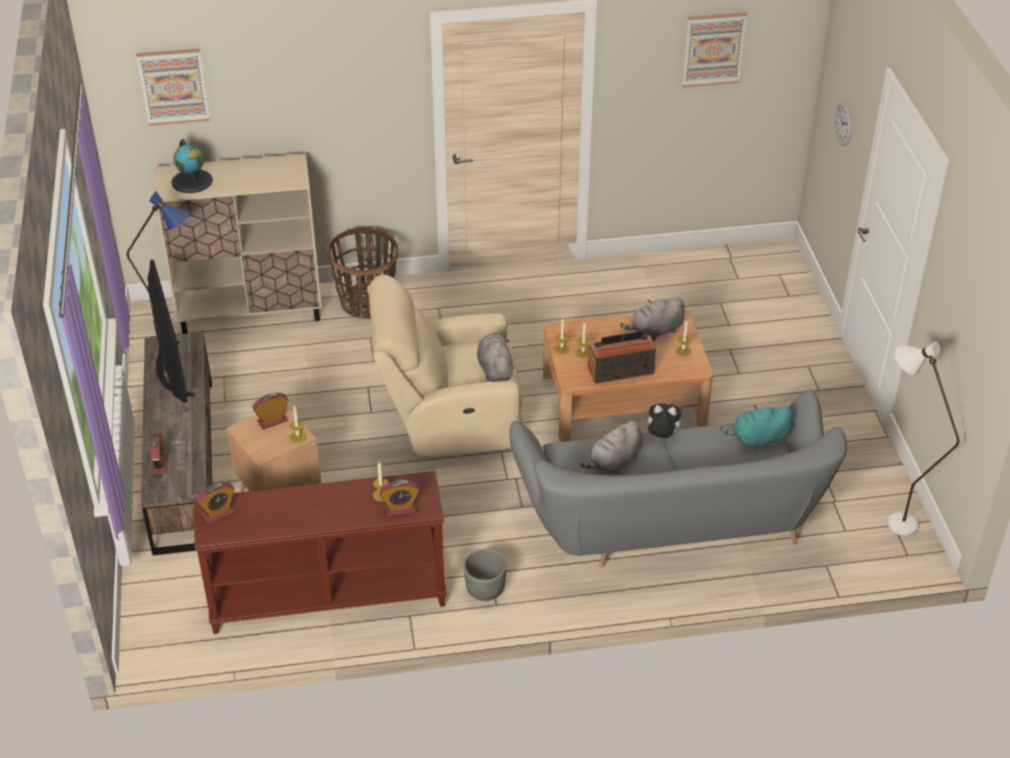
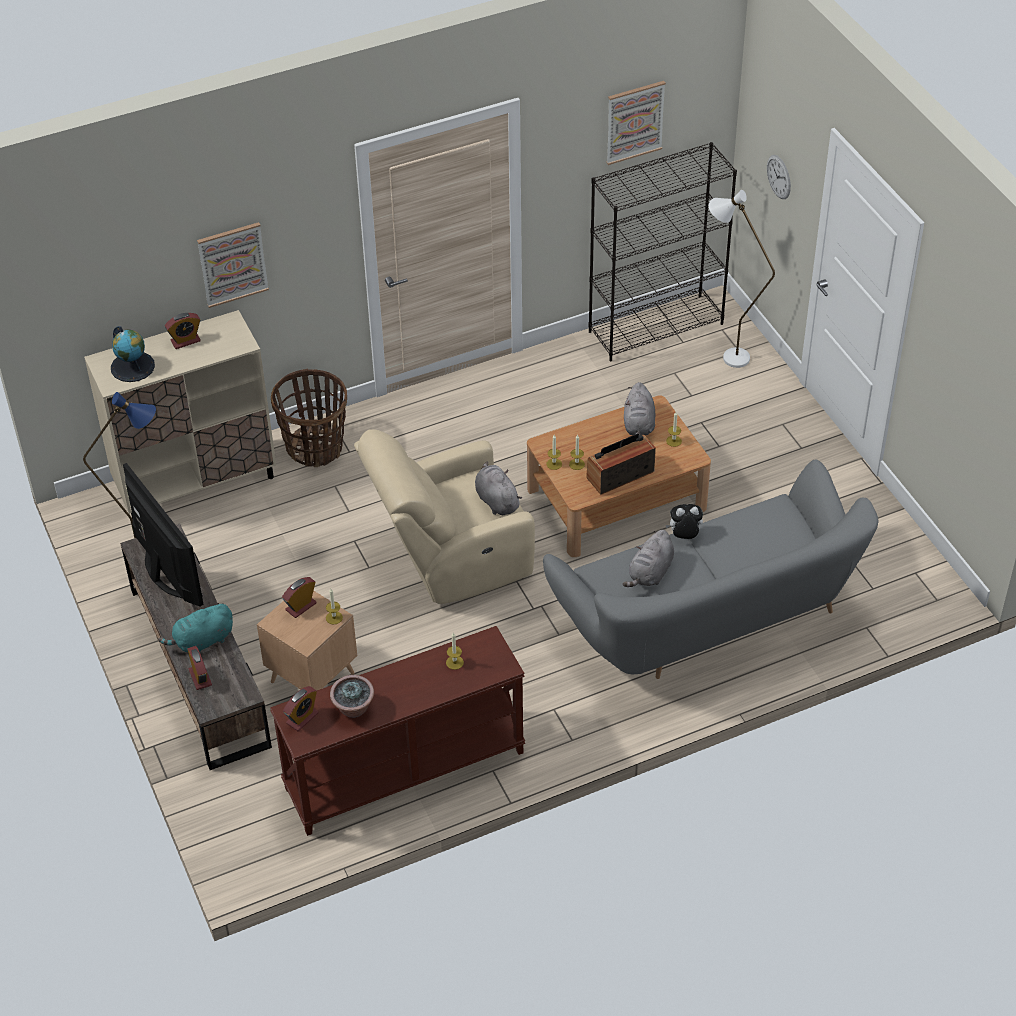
camera: 15 degrees left, 5 degrees up
picture [136,48,210,126] -> picture moved to [197,222,269,308]
alarm clock [380,480,420,516] -> alarm clock moved to [165,313,201,349]
grey planter [464,549,506,601] -> none
grey plush toy [620,297,685,341] -> grey plush toy turned 45 degrees counterclockwise [624,382,655,435]
turquoise plush toy [720,405,794,450] -> turquoise plush toy moved to [158,603,233,653]
white floor lamp [888,341,959,536] -> white floor lamp moved to [709,190,775,368]
none -> potted plant [330,675,374,718]
none -> black bookcase [588,142,737,361]

